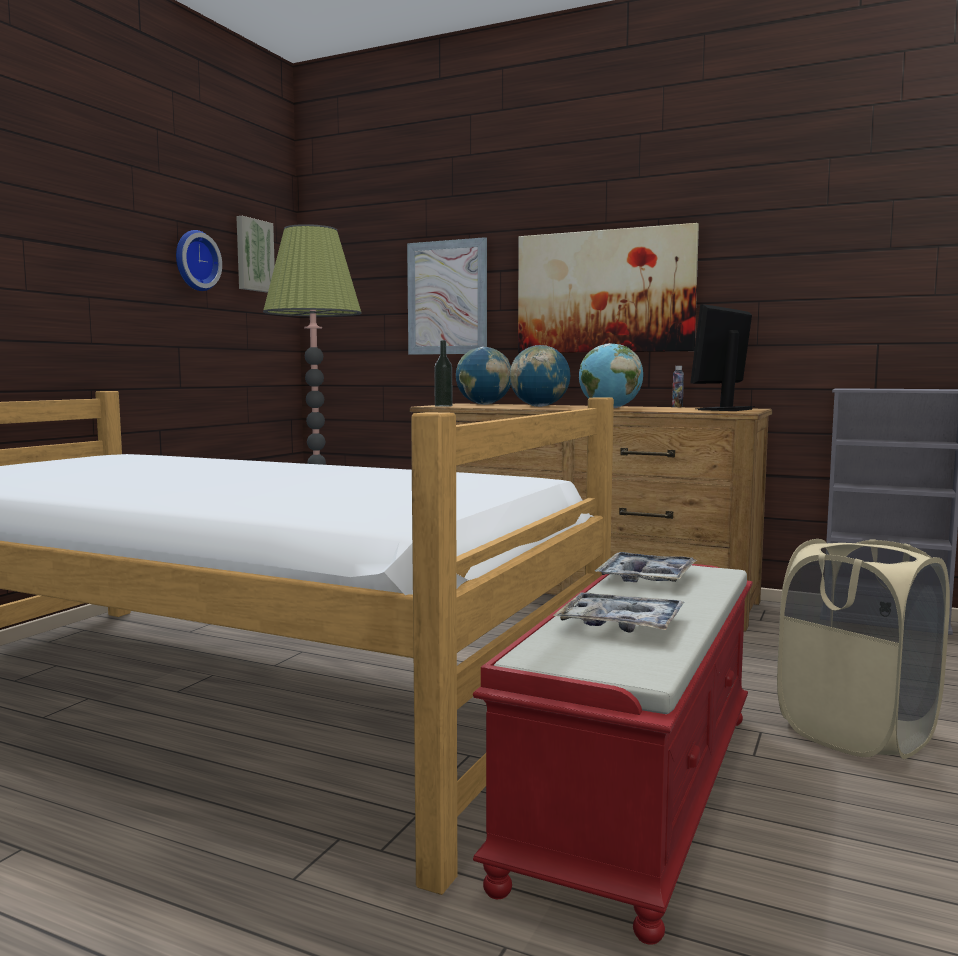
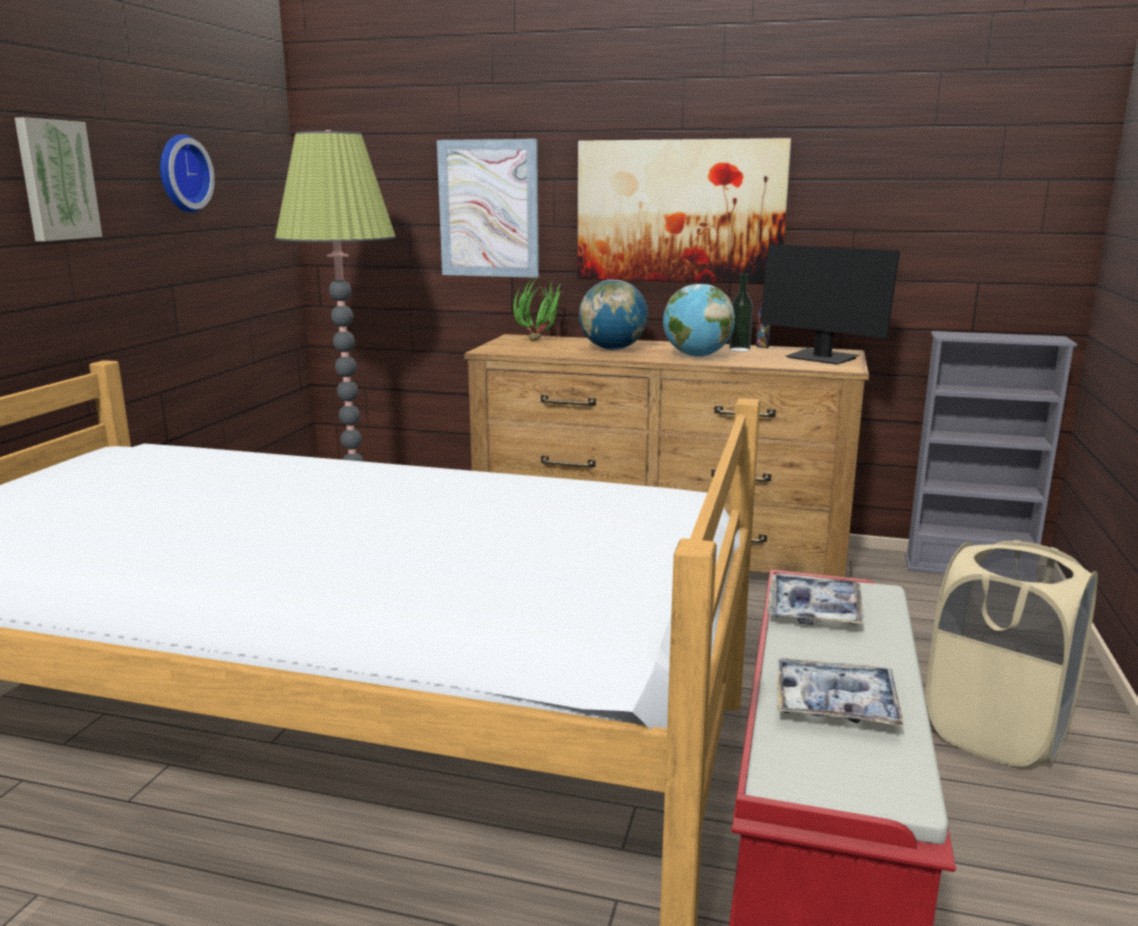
camera: 10 degrees left, 10 degrees up
picture [236,216,275,293] -> picture moved to [15,117,102,241]
bottle [434,340,452,407] -> bottle moved to [729,273,753,352]
globe [456,347,511,405] -> potted plant [513,277,562,342]
monitor [690,304,755,411] -> monitor turned 75 degrees counterclockwise [760,244,900,365]

